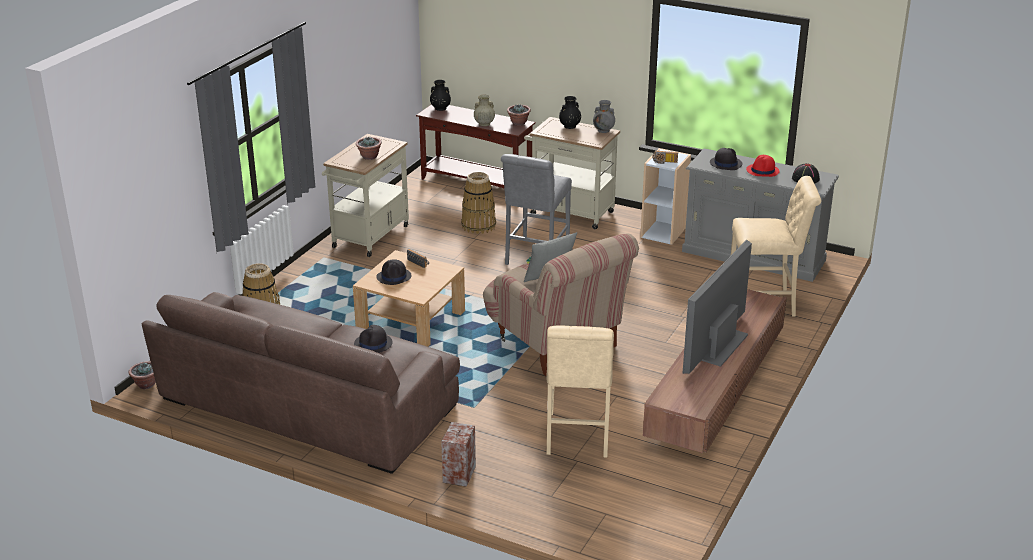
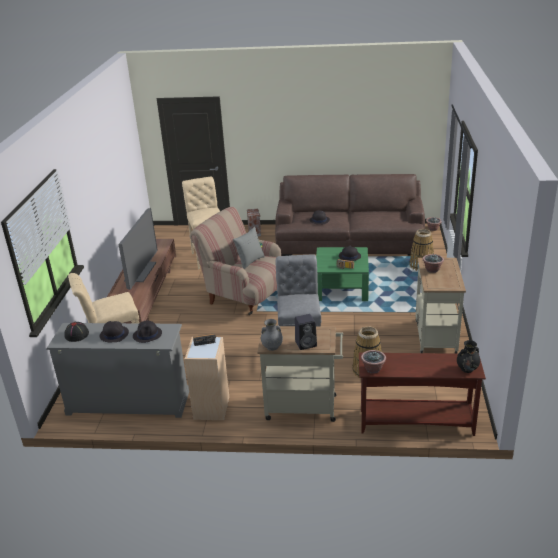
camera: 160 degrees right, 0 degrees up
brown coffee table [353,250,465,347] -> green coffee table [316,247,369,301]
beige vase [474,94,495,126] -> none
black vase [559,96,581,129] -> black speaker [295,314,317,350]
red hat [746,155,780,177] -> black hat [99,321,129,342]

